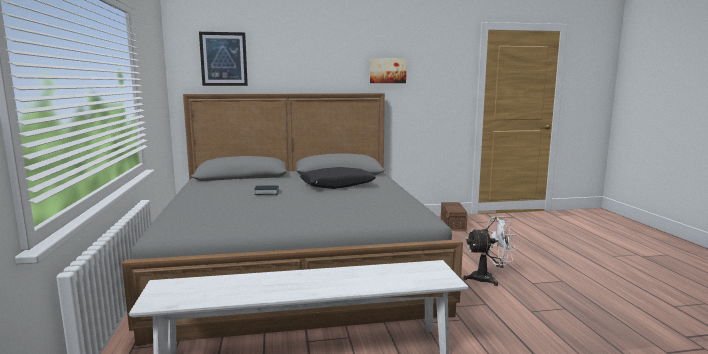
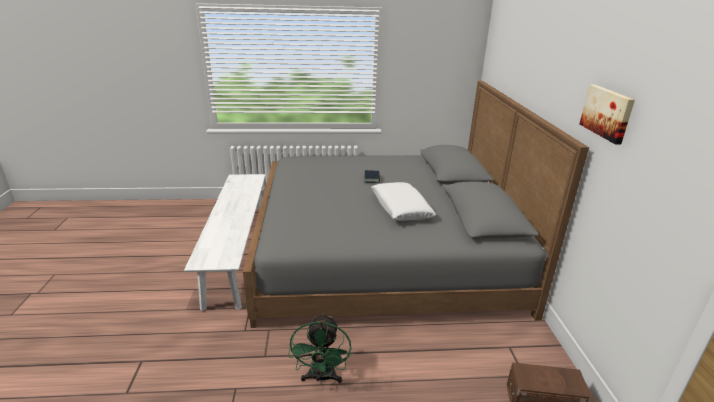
camera: 95 degrees right, 15 degrees up
picture [199,32,248,86] -> none
black pillow [300,167,376,189] -> white pillow [371,182,436,221]
white fan [463,216,516,286] -> green fan [288,313,351,384]

